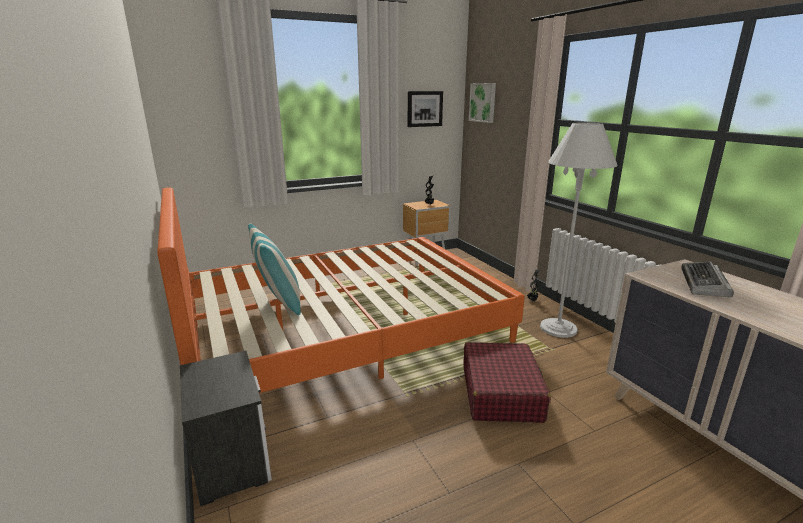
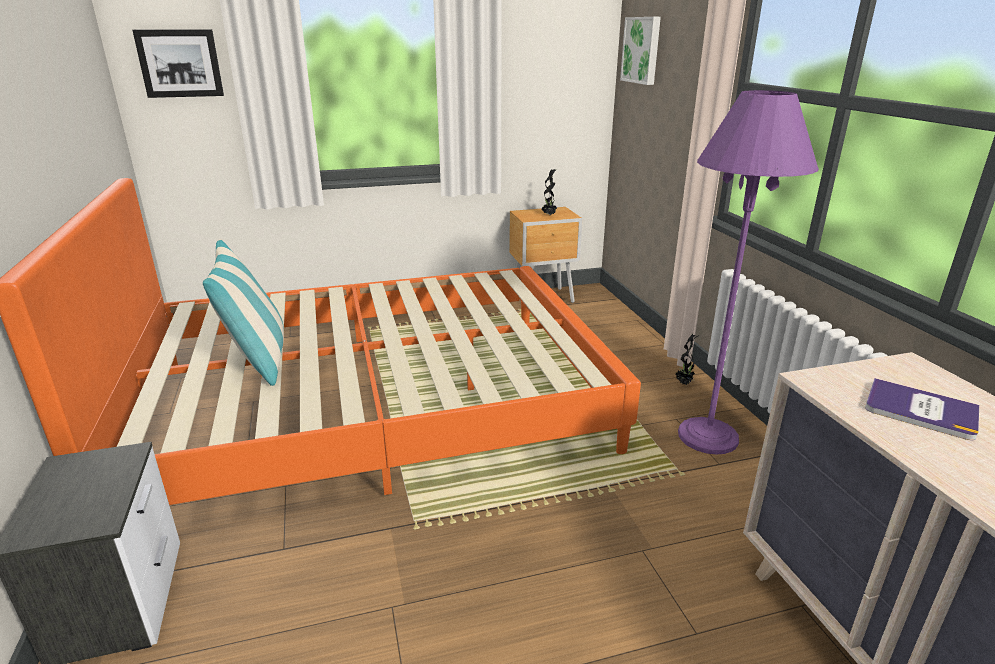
camera: 10 degrees right, 5 degrees up
picture [408,91,443,127] -> picture moved to [132,30,224,98]
red suitcase [463,342,551,423] -> none
white floor lamp [540,123,617,338] -> purple floor lamp [678,90,819,454]
keyboard [681,261,734,297] -> book [865,378,979,440]

